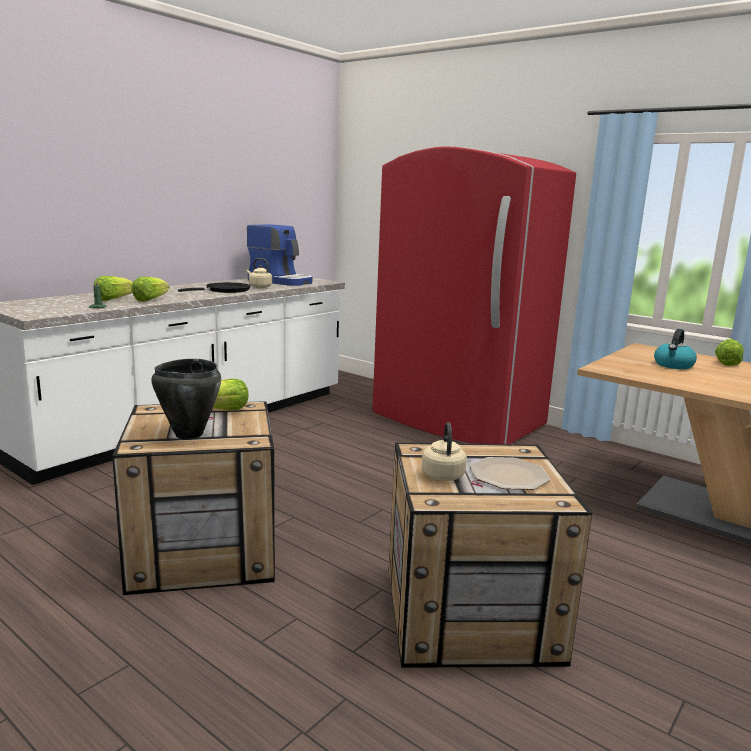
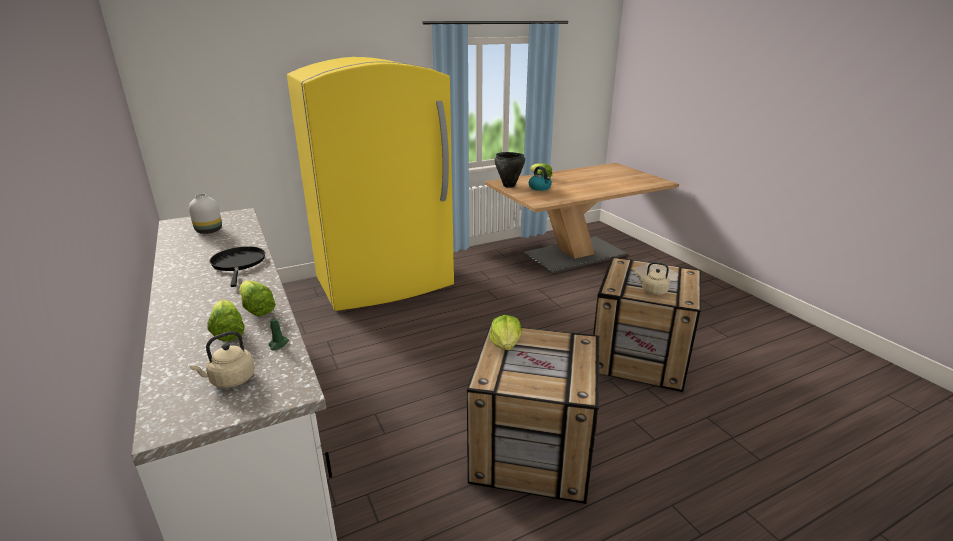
camera: 65 degrees left, 10 degrees up
black cooking pot [151,359,221,439] -> black cooking pot moved to [494,152,525,188]
coffee machine [247,224,312,286] -> white vase [189,194,222,234]
beige kettle [247,258,272,288] -> beige kettle moved to [190,331,255,388]
red fridge [372,146,576,444] -> yellow fridge [287,57,454,311]

